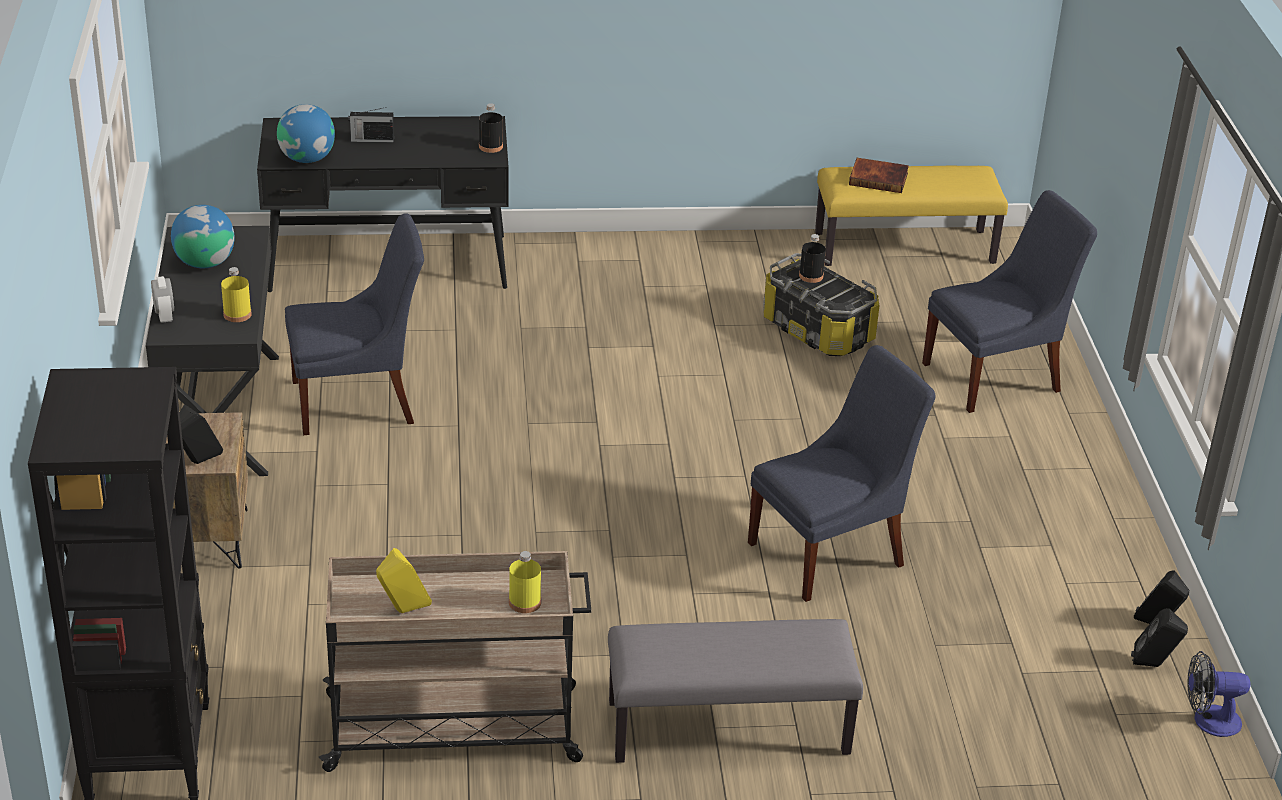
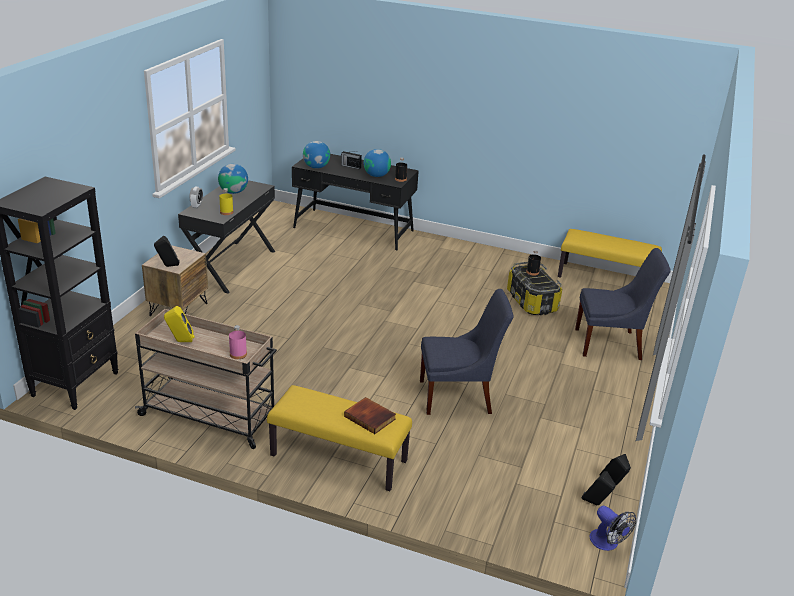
camera: 25 degrees right, 5 degrees down
blue chair [285,213,424,435] -> none
yellow bottle [509,551,541,613] -> pink bottle [229,325,247,359]
grey bench [608,619,863,763] -> yellow bench [267,385,412,491]
book [849,158,909,193] -> book moved to [344,397,396,434]
fan [1187,651,1250,737] -> fan turned 150 degrees counterclockwise [589,506,636,551]
none -> globe [364,149,391,177]

